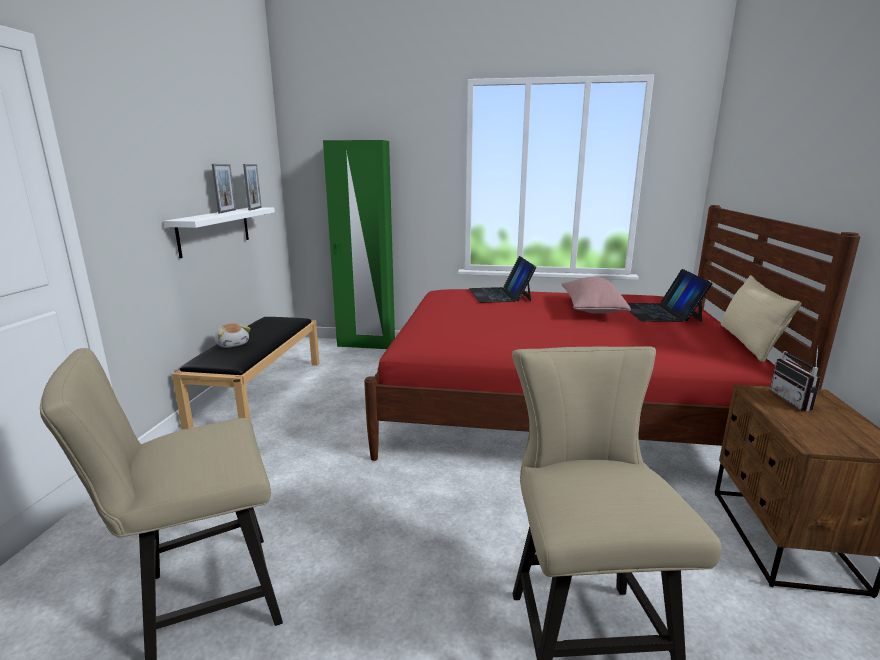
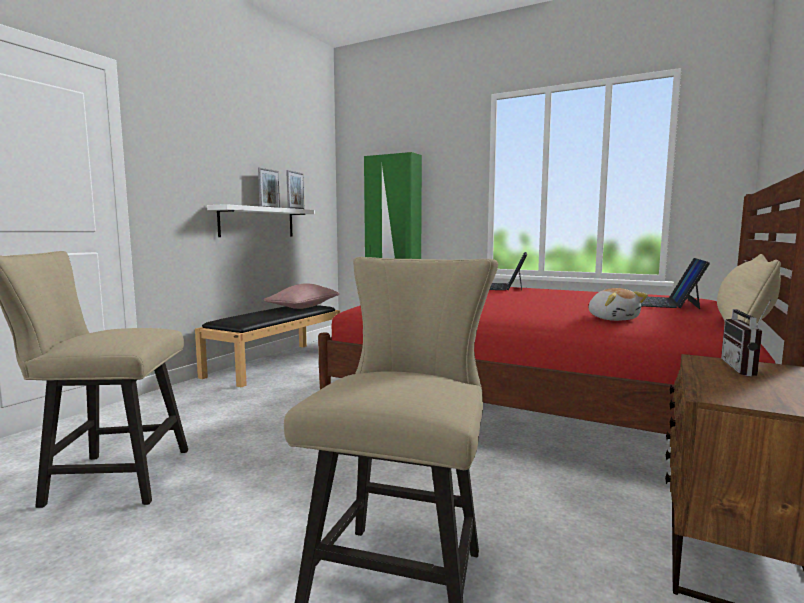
camera: 20 degrees right, 10 degrees down
plush toy [215,323,251,348] -> plush toy moved to [589,288,648,321]
pink pillow [562,277,631,314] -> pink pillow moved to [264,283,339,309]

